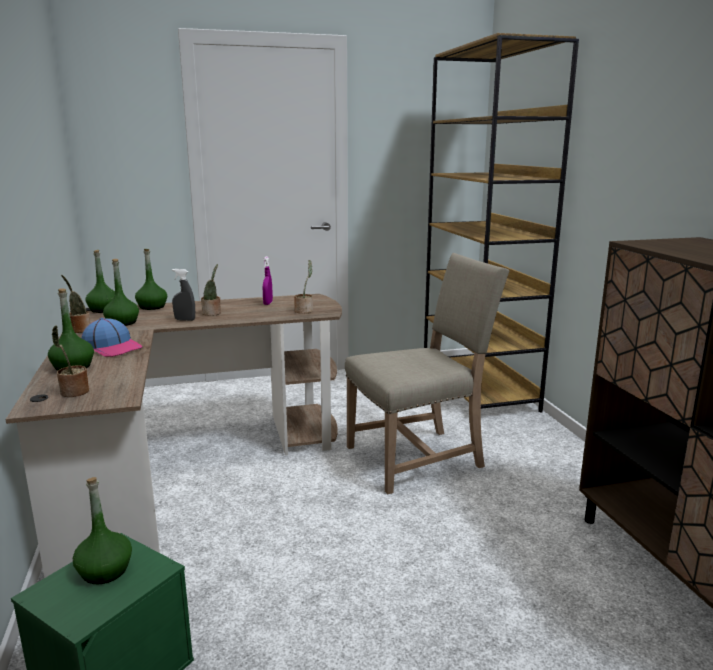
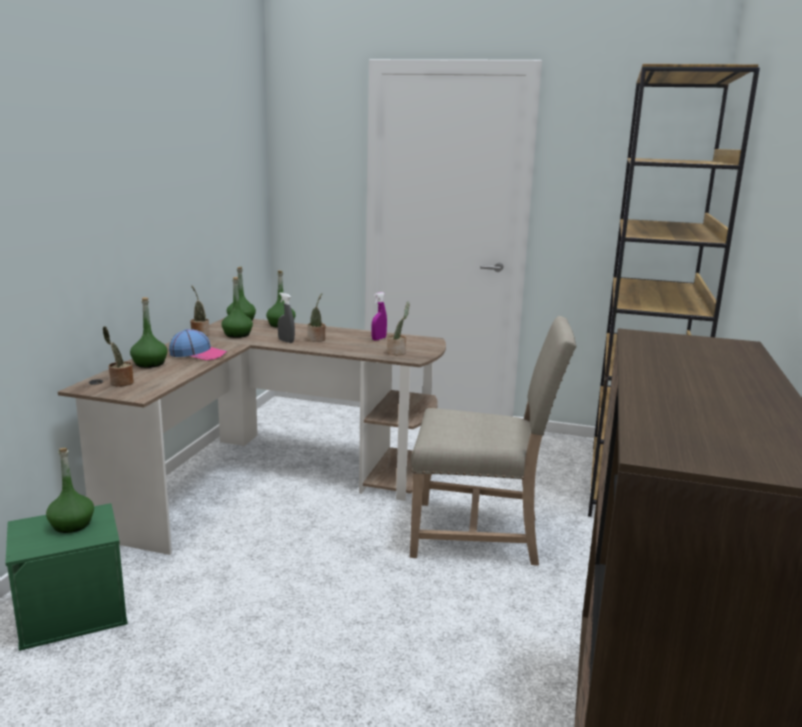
camera: 30 degrees right, 0 degrees up
cap [81,318,143,357] -> cap turned 60 degrees counterclockwise [169,329,227,361]

